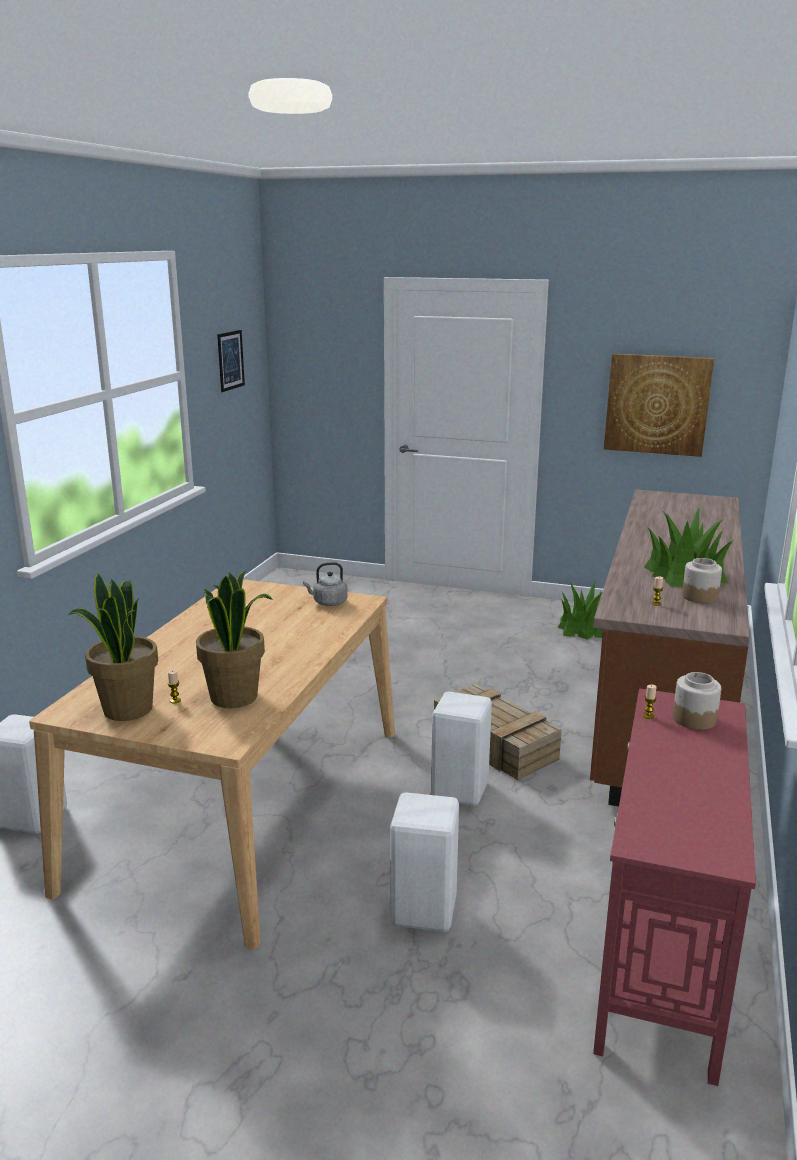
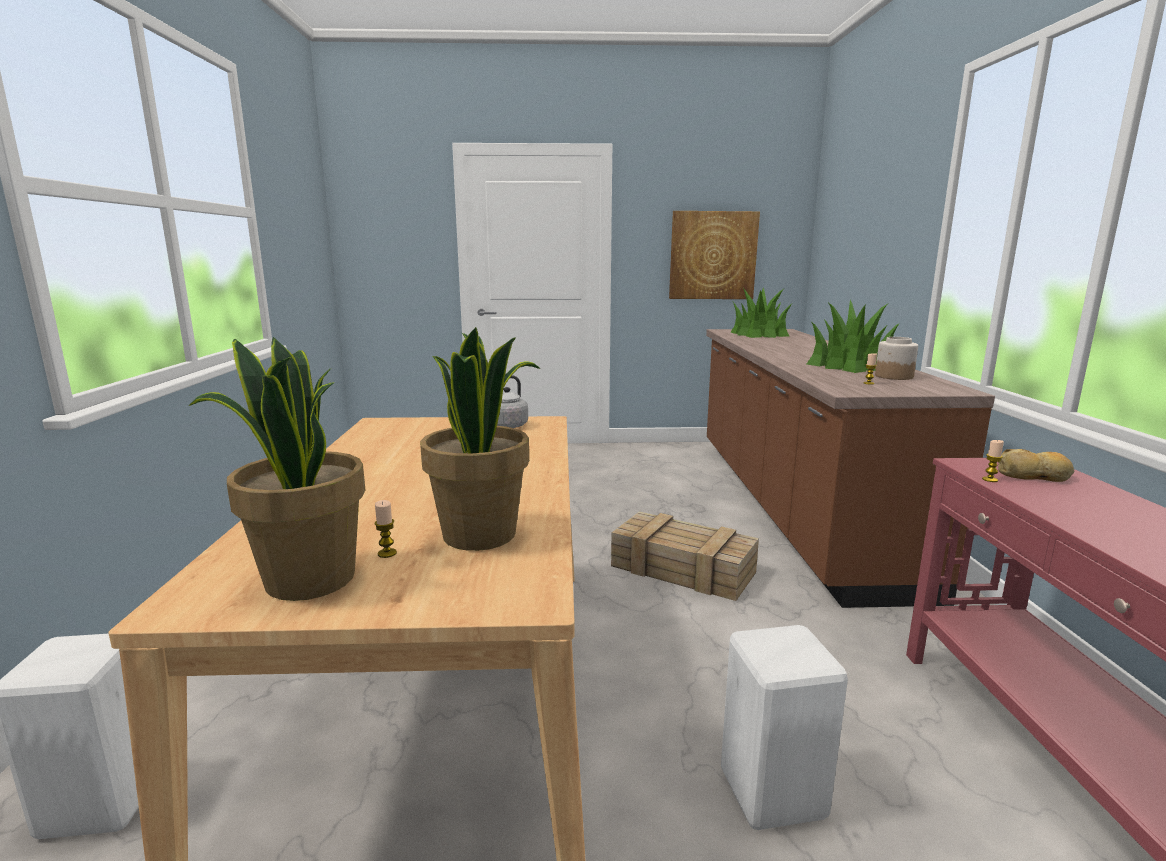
camera: 20 degrees left, 5 degrees down
picture [217,330,245,392] -> none
white stool [431,691,492,806] -> none
potted plant [557,581,603,640] -> potted plant moved to [730,288,792,338]
jar [673,672,721,730] -> bread [998,449,1074,482]

